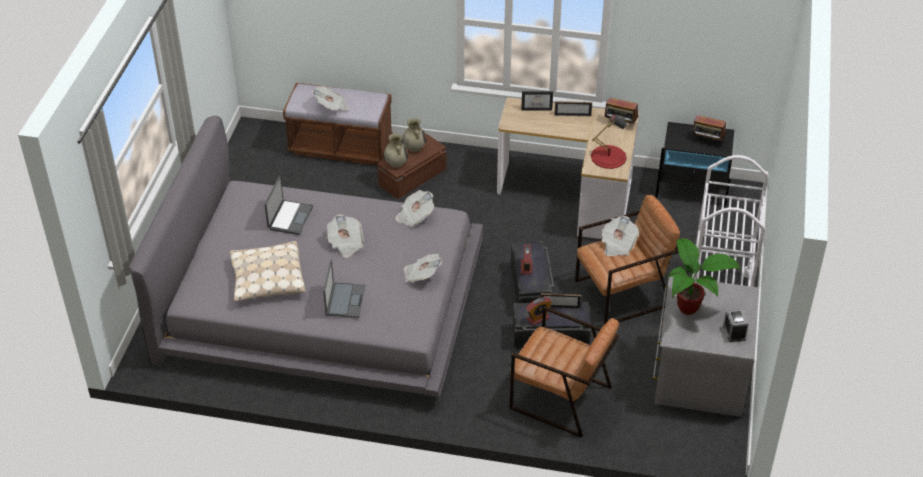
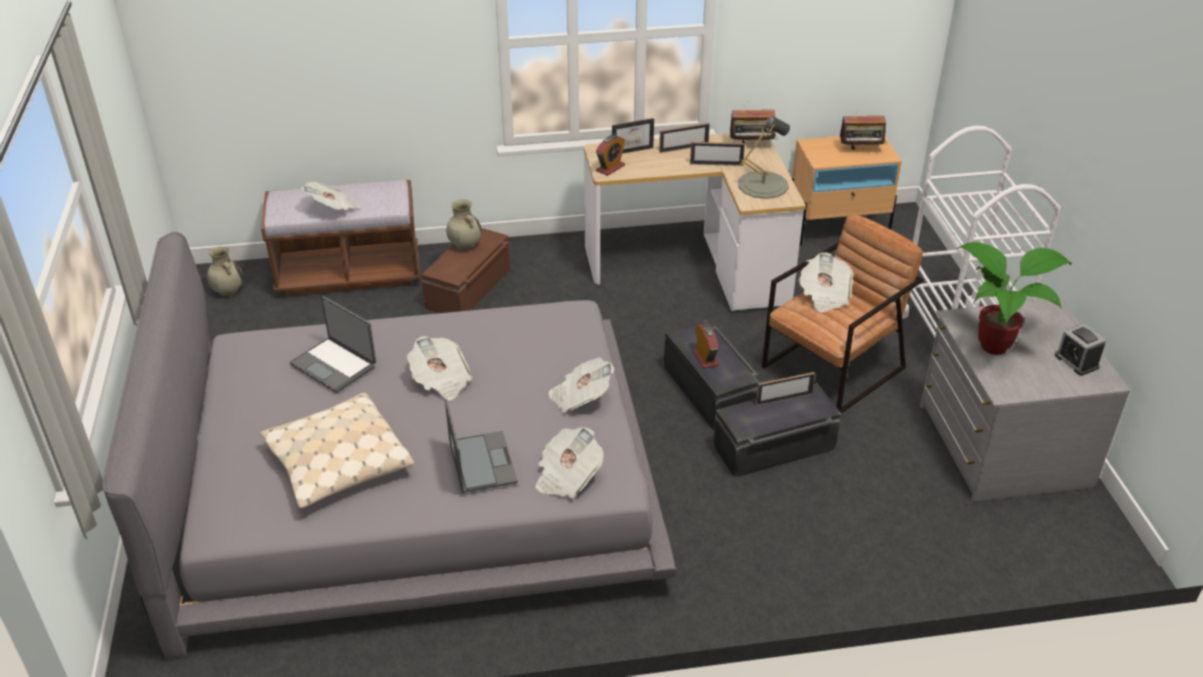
camera: 20 degrees left, 5 degrees down
laptop [265,176,313,235] -> laptop turned 135 degrees clockwise [289,296,376,393]
beige vase [384,133,408,168] -> beige vase moved to [207,246,243,296]
newspaper [395,190,434,227] -> newspaper moved to [535,427,604,498]
brown armchair [510,306,619,438] -> none
alarm clock [526,297,552,326] -> alarm clock moved to [596,135,625,176]
red table lamp [591,115,627,169] -> grey table lamp [738,116,790,199]
black nightstand [655,122,734,207] -> beige nightstand [792,136,902,246]
none -> picture frame [690,142,745,166]

